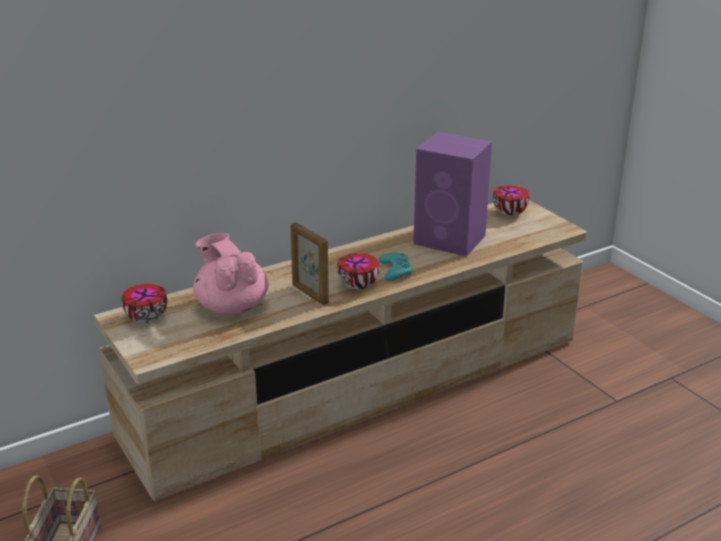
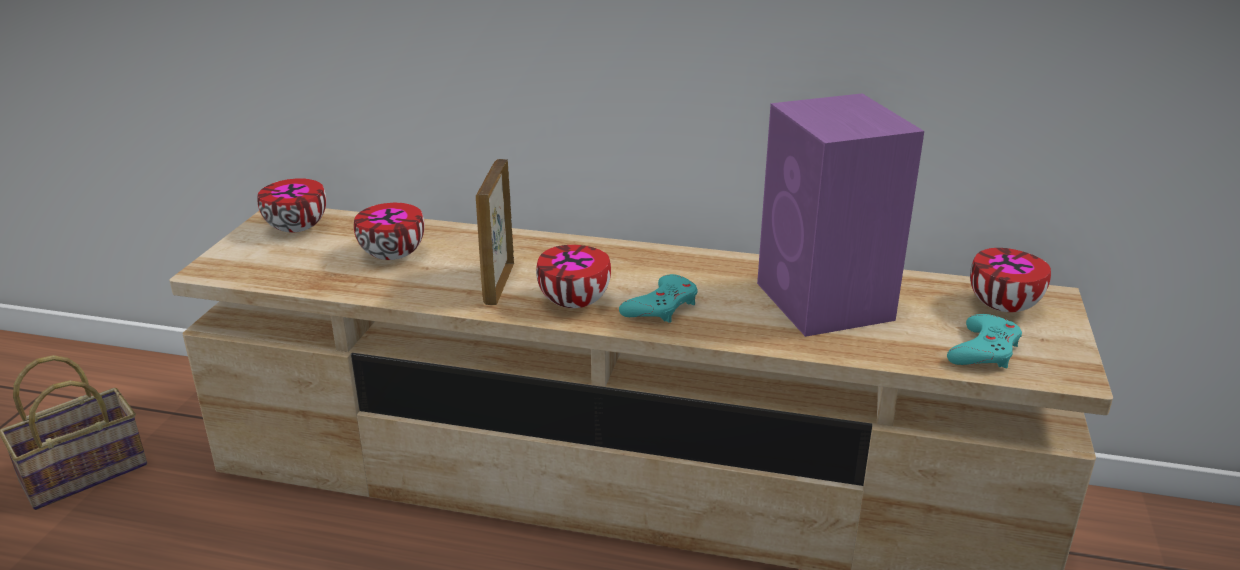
camera: 45 degrees right, 0 degrees up
pink teapot [193,233,269,315] -> bowl [354,203,425,260]
none -> turquoise game controller [947,314,1022,368]

